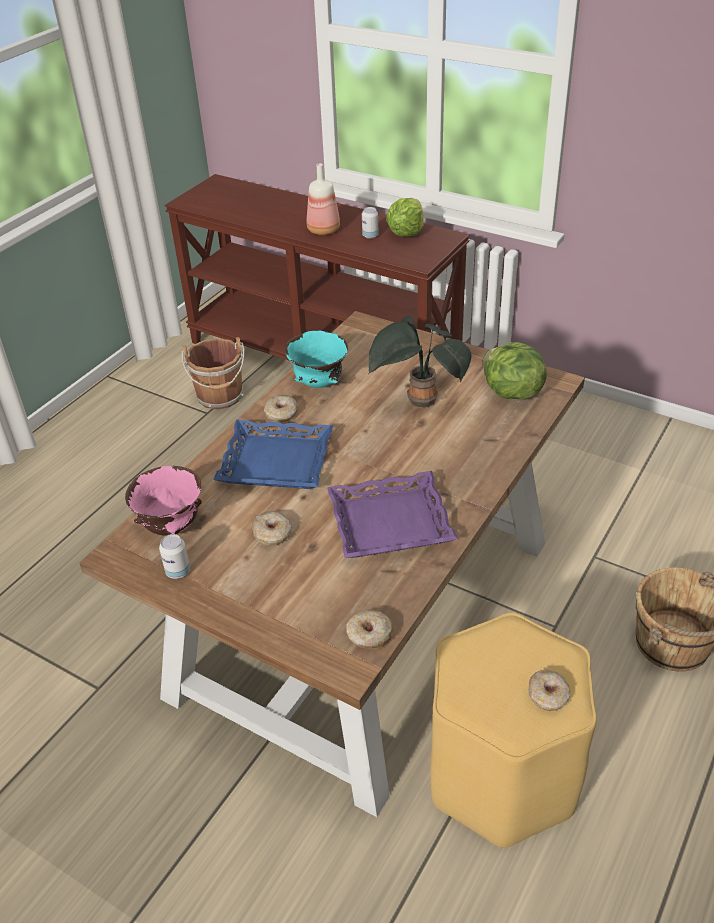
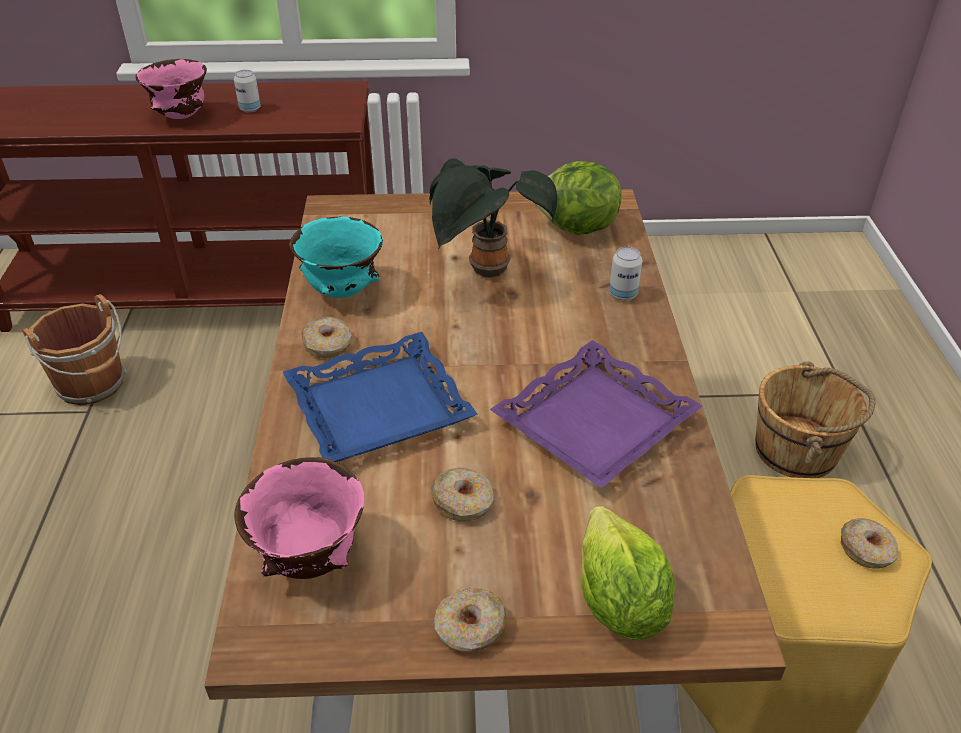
camera: 35 degrees left, 0 degrees up
can [159,534,190,579] -> can moved to [609,247,642,301]
bottle [307,163,340,235] -> pink bowl [135,59,207,119]
donut [346,610,394,649] -> donut moved to [434,588,507,653]
lettuce [386,198,424,237] -> lettuce moved to [580,506,675,640]

